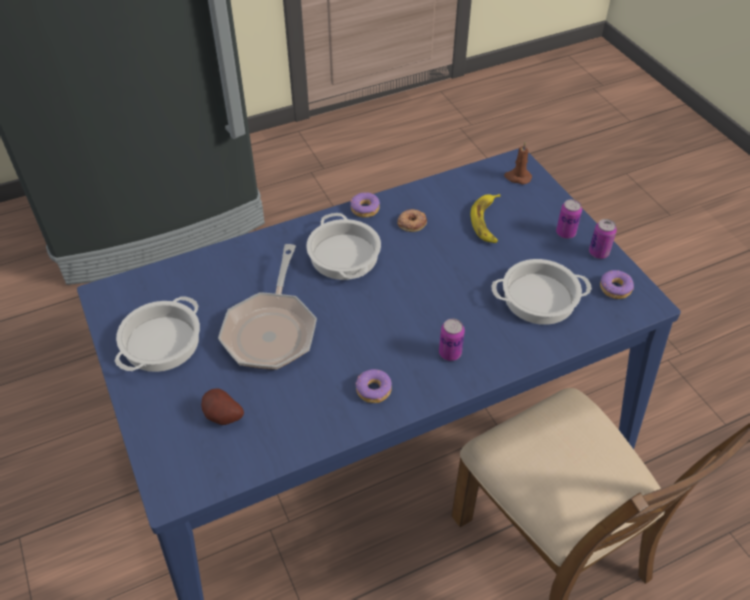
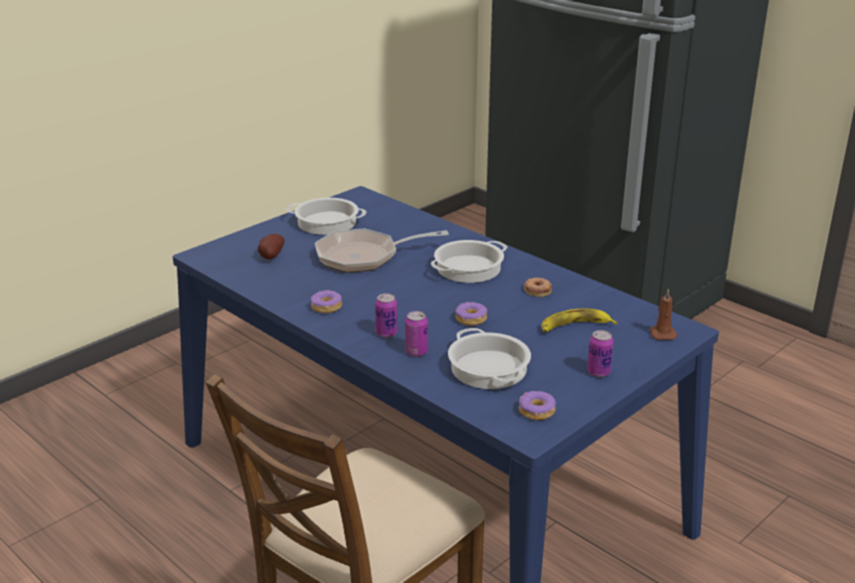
camera: 70 degrees right, 20 degrees down
donut [350,192,380,218] -> donut moved to [455,302,487,326]
can [589,219,617,259] -> can moved to [405,311,428,357]

